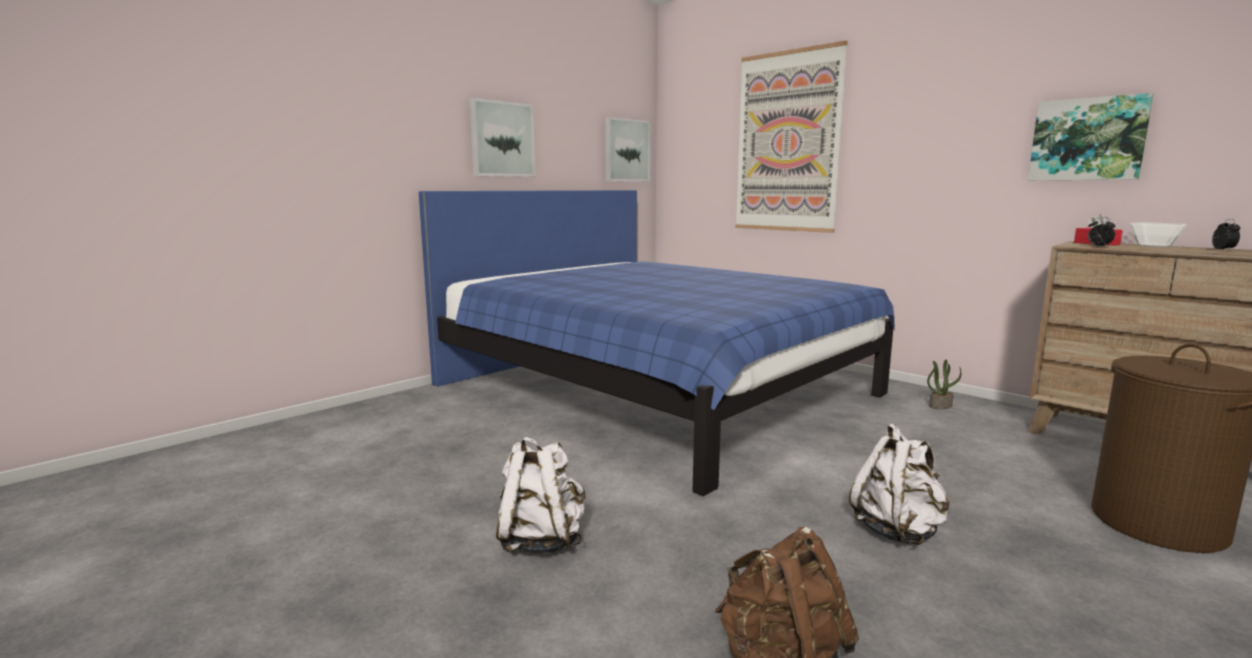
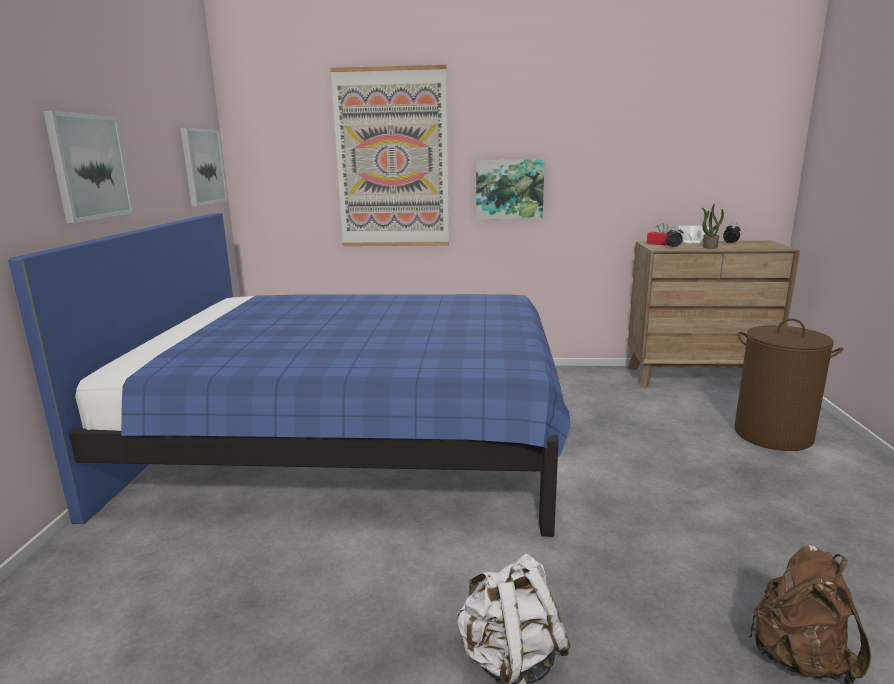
camera: 40 degrees left, 5 degrees up
white backpack [849,424,950,545] -> none
potted plant [927,359,962,409] -> potted plant moved to [702,204,724,249]
picture [1028,93,1154,180] -> picture moved to [476,159,545,219]

